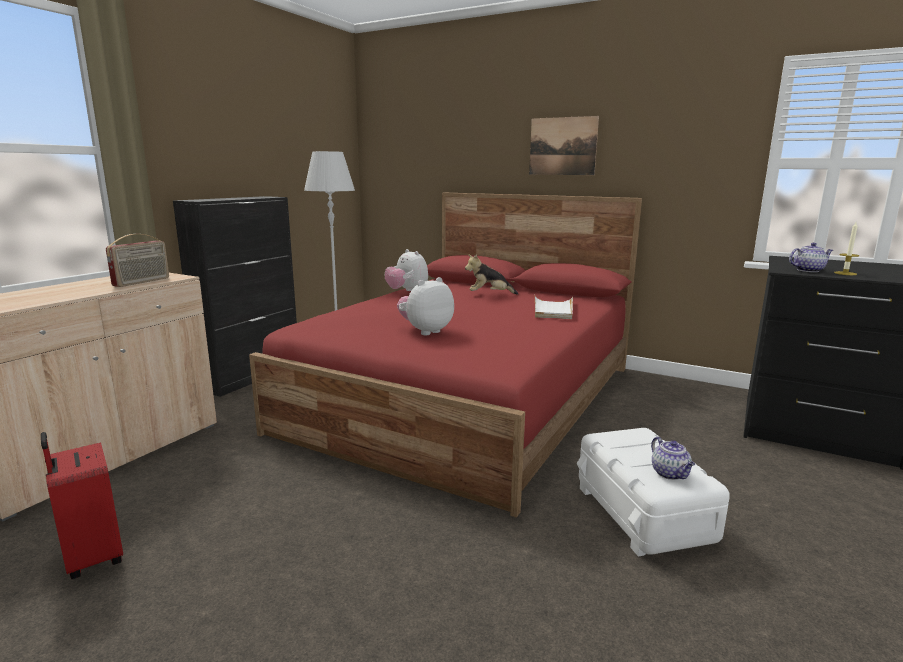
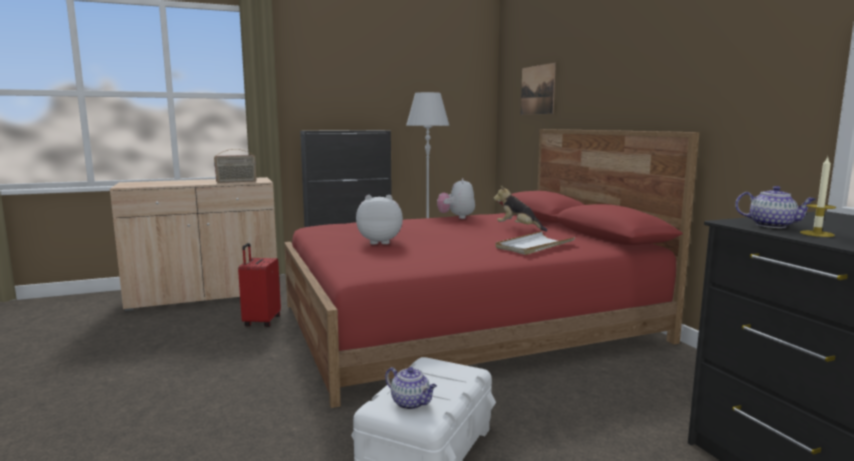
camera: 40 degrees right, 5 degrees down
red suitcase [41,432,123,579] -> red suitcase moved to [238,243,281,327]
picture [529,116,599,175] -> picture moved to [521,63,556,115]
teapot [651,437,695,480] -> teapot turned 75 degrees counterclockwise [385,367,437,410]

